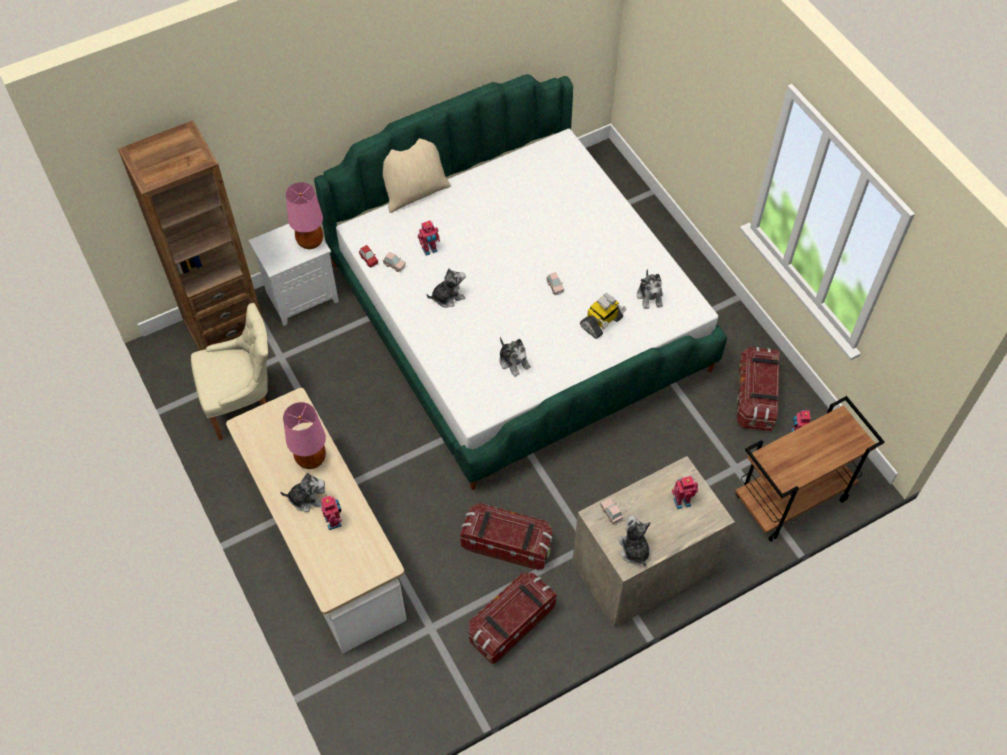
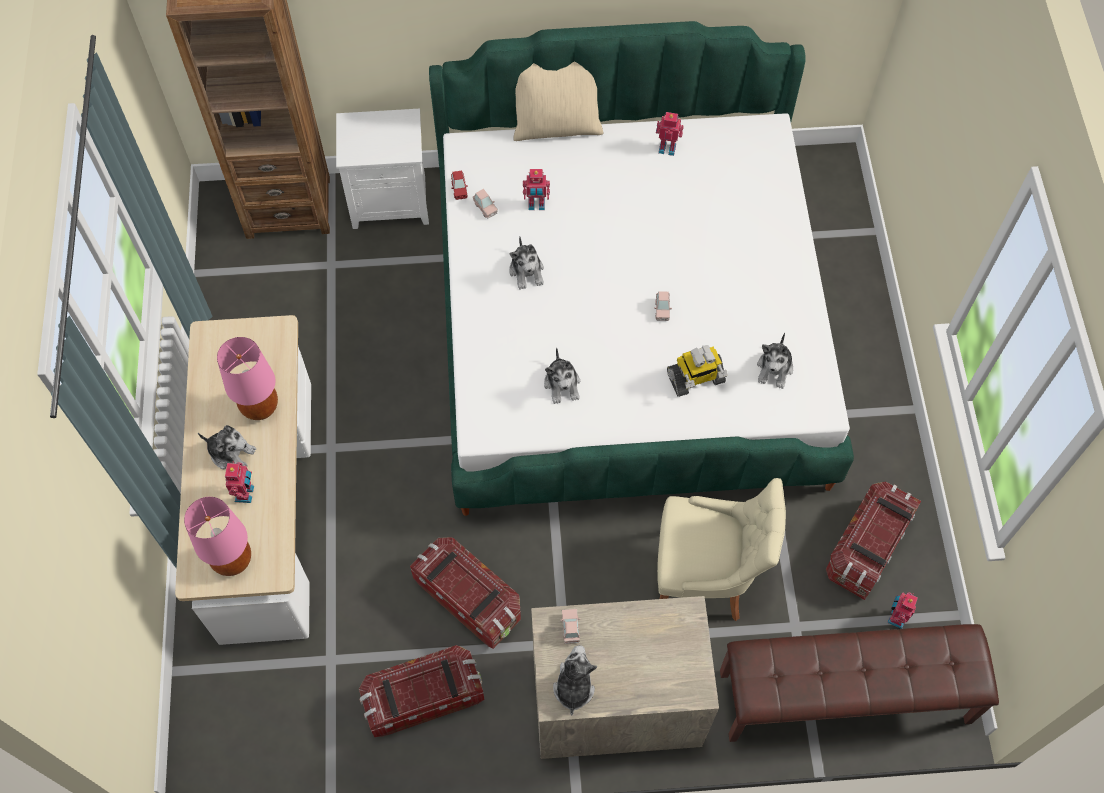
camera: 25 degrees right, 5 degrees up
beige chair [191,303,268,441] -> beige chair moved to [657,478,786,621]
pink table lamp [286,182,323,249] -> pink table lamp moved to [184,497,251,576]
plush toy [427,268,465,307] -> plush toy turned 75 degrees clockwise [509,236,544,290]
toy robot [672,476,698,509] -> toy robot moved to [656,112,684,156]
brown cart [735,396,884,542] -> brown bench [720,624,999,742]

